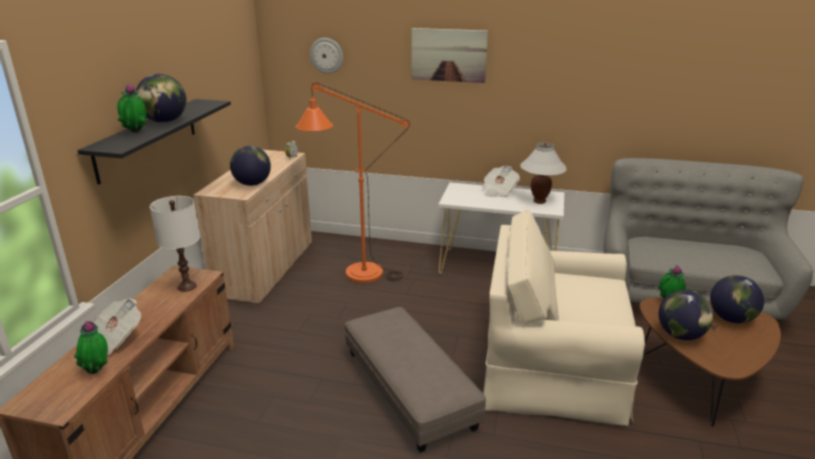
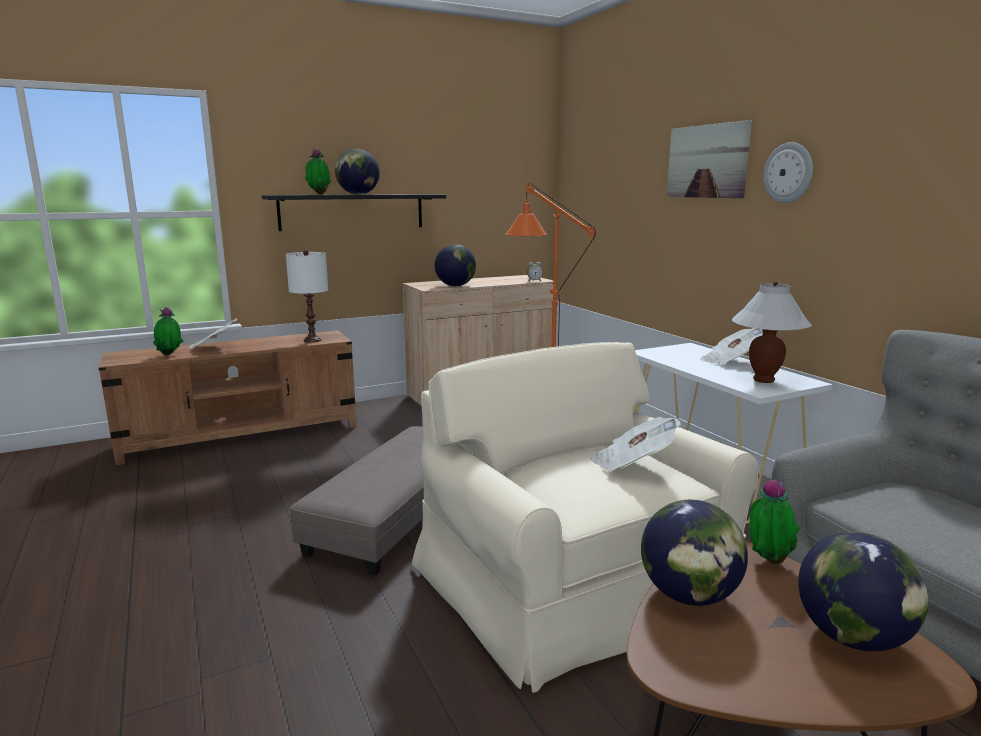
camera: 50 degrees right, 10 degrees down
wall clock [310,38,343,74] -> wall clock moved to [763,142,813,203]
none -> newspaper [590,417,681,472]

